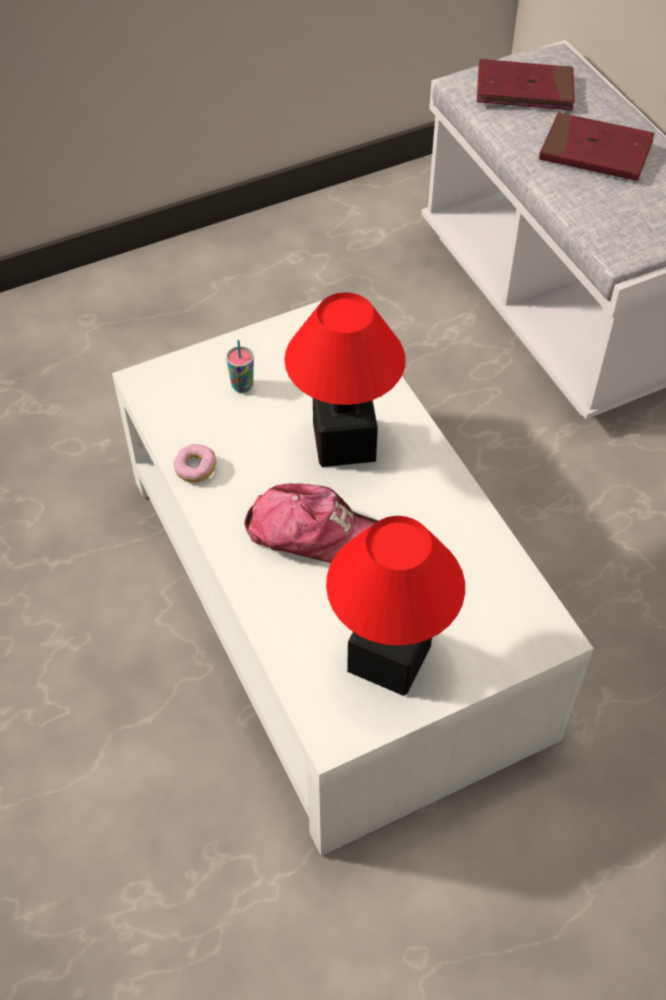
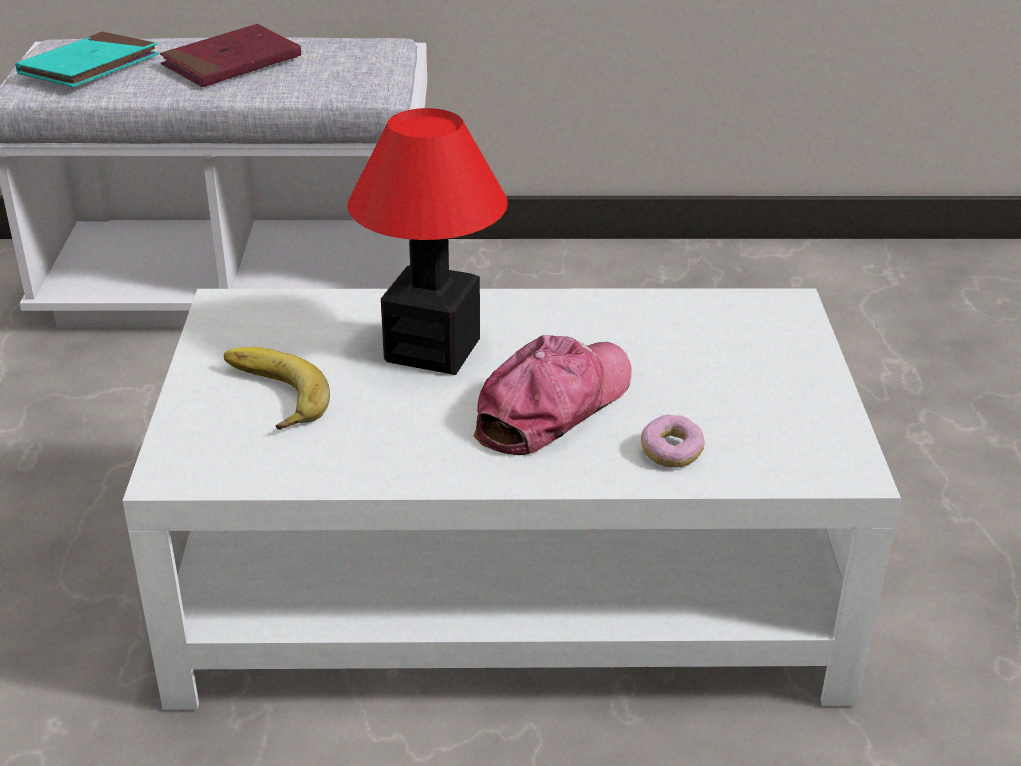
camera: 65 degrees left, 20 degrees down
donut [174,444,217,483] -> donut moved to [641,415,704,468]
cup [226,340,254,393] -> banana [224,347,330,430]
table lamp [326,516,465,696] -> none
red book [477,59,575,111] -> turquoise book [15,32,159,87]

